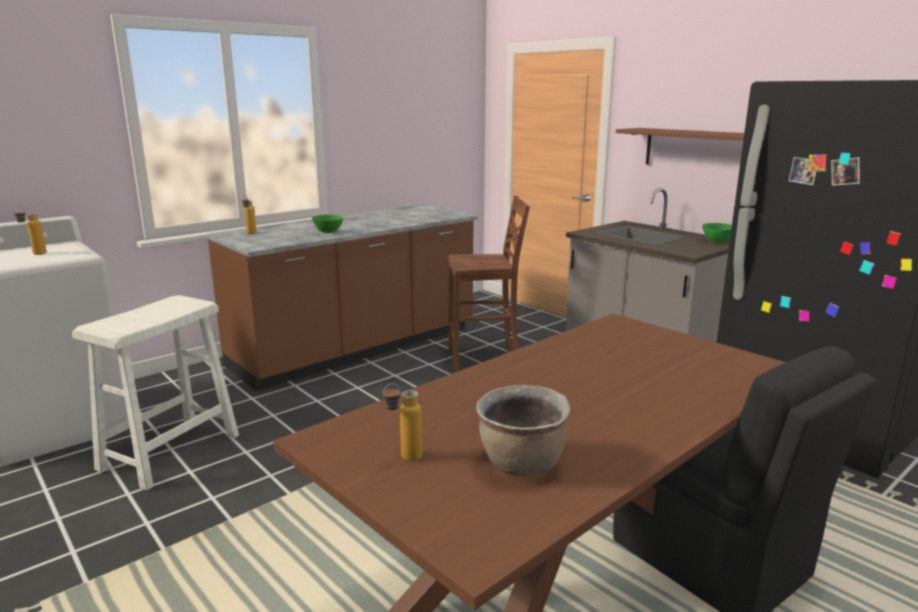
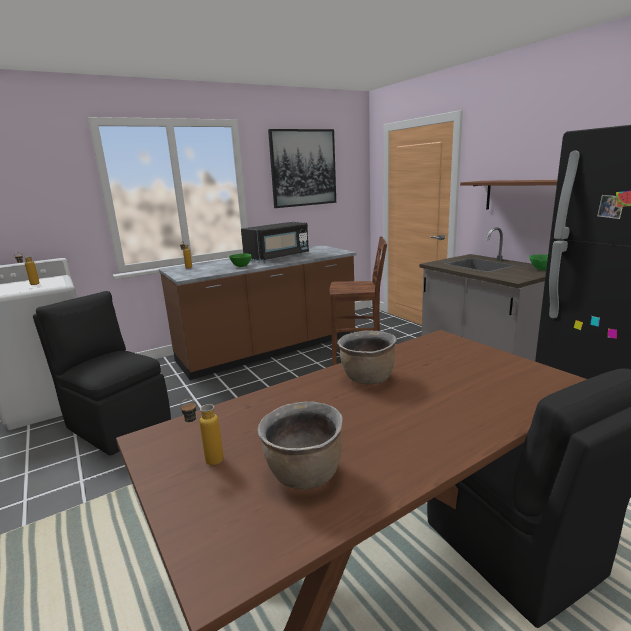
camera: 10 degrees right, 0 degrees up
white stool [72,295,239,490] -> black chair [33,291,171,455]
none -> black microwave [241,222,309,262]
none -> picture [268,129,336,208]
none -> brown cooking pot [338,331,397,385]

